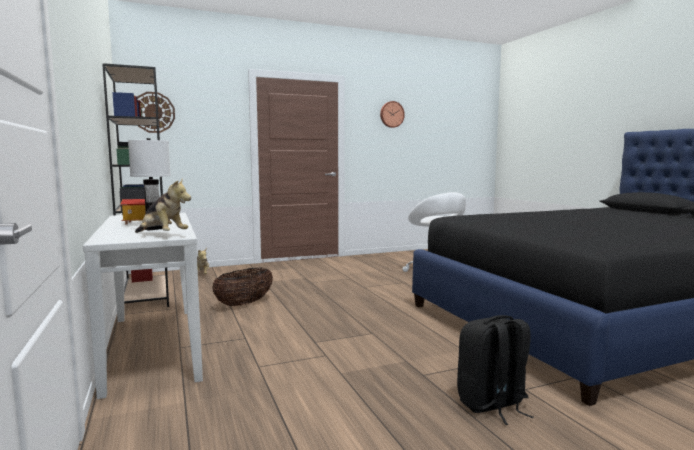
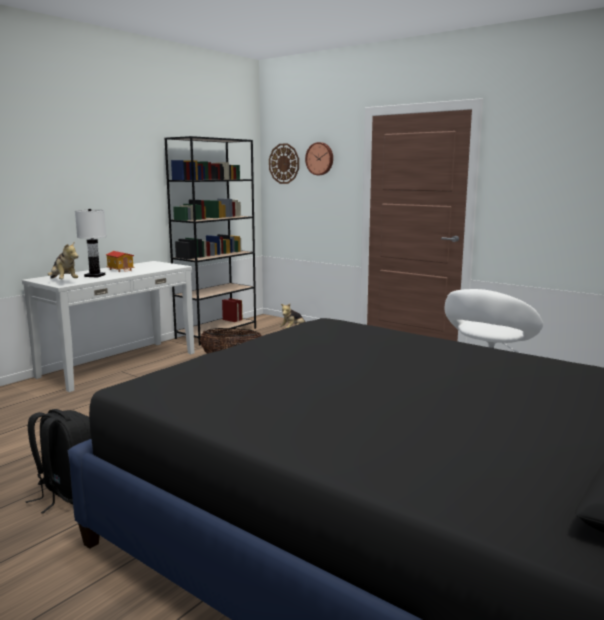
camera: 60 degrees right, 5 degrees up
plush toy [135,178,191,233] -> plush toy turned 45 degrees counterclockwise [48,243,78,279]
wall clock [380,101,405,128] -> wall clock moved to [305,142,333,175]

